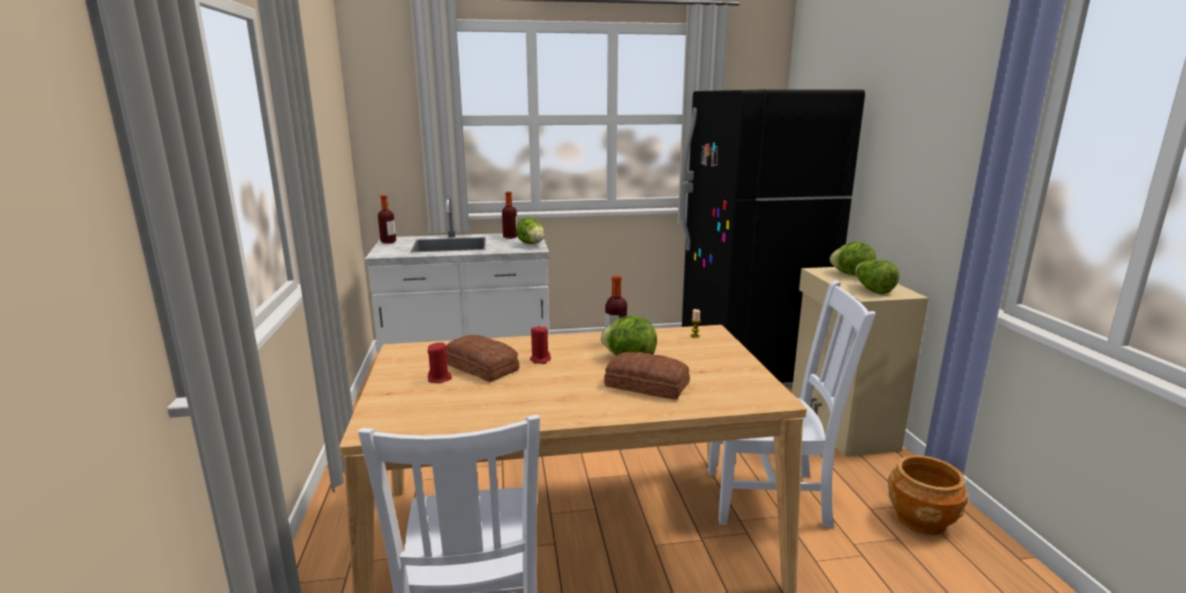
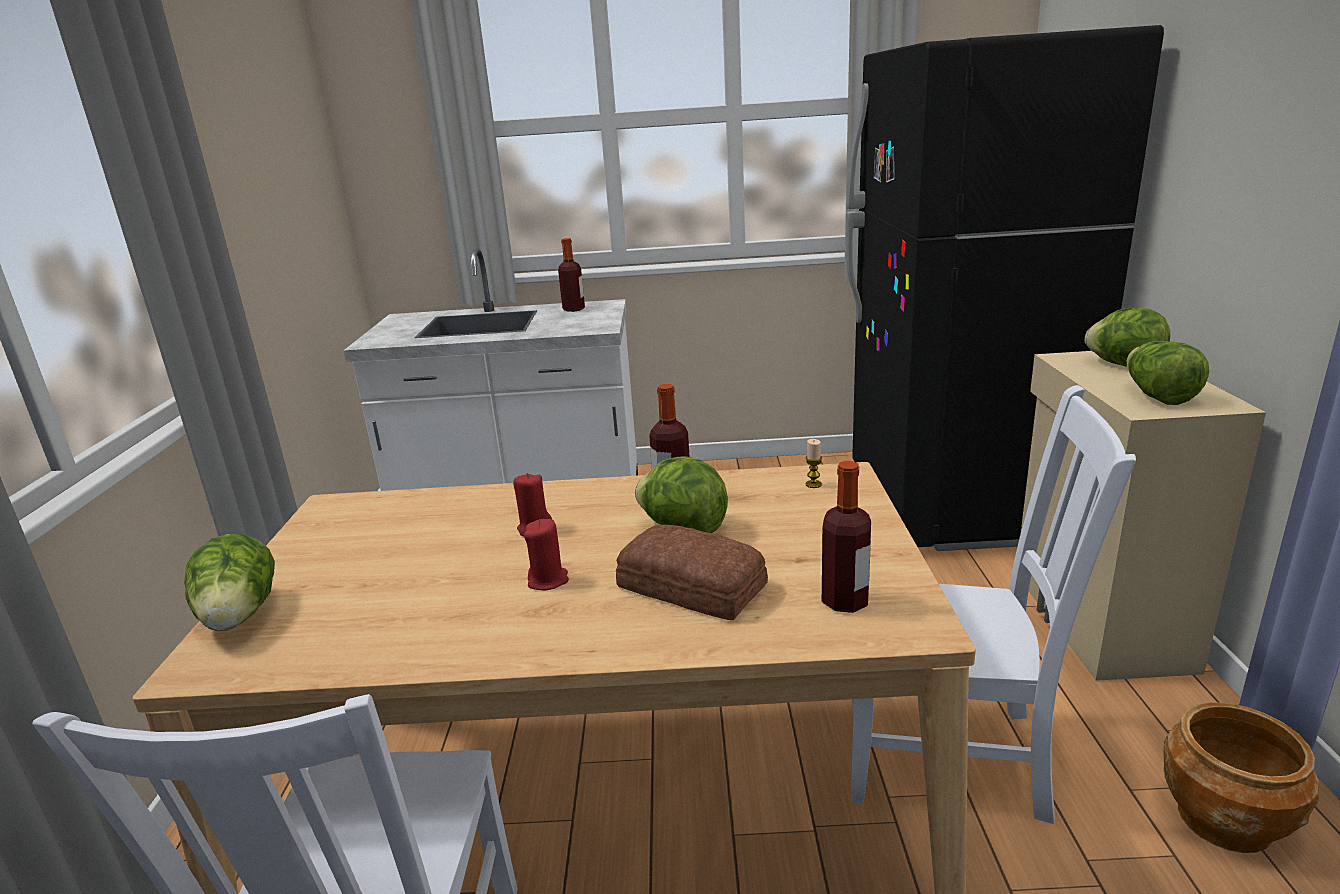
camera: 10 degrees right, 5 degrees up
bottle [378,195,396,244] -> bottle moved to [822,461,871,613]
red candle [428,342,452,383] -> red candle moved to [524,519,569,590]
bread [446,335,520,382] -> none
lettuce [516,217,545,244] -> lettuce moved to [184,534,275,631]

